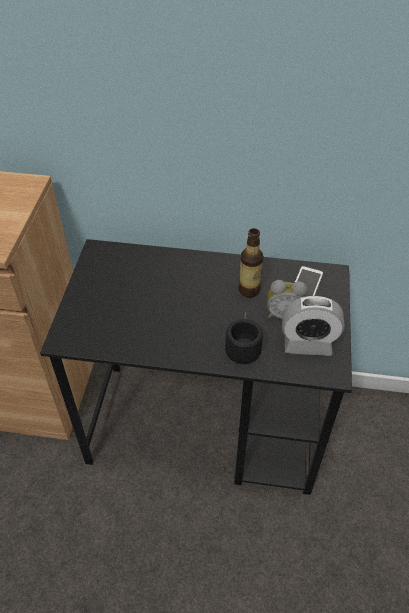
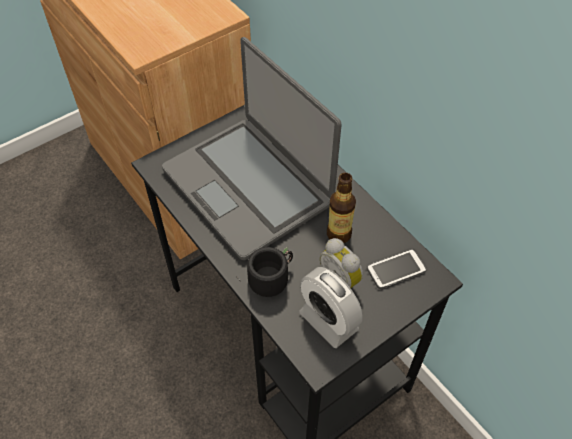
camera: 45 degrees right, 5 degrees up
none -> laptop [162,37,342,260]

